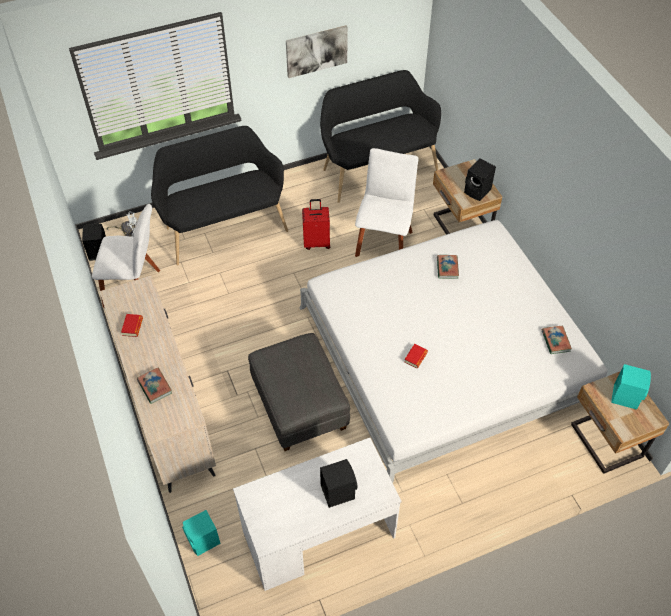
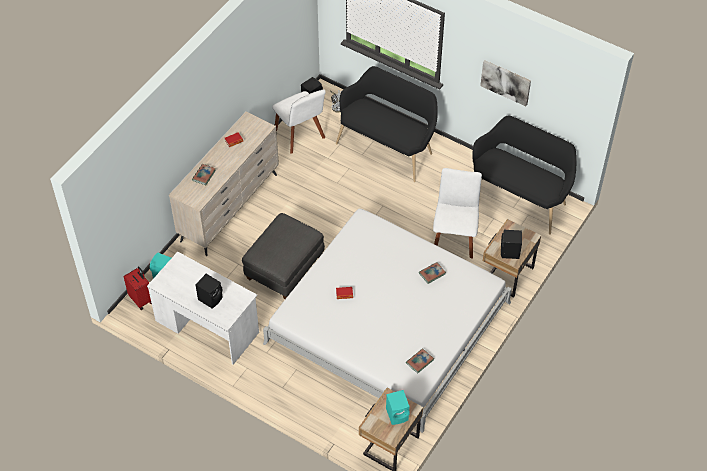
camera: 55 degrees right, 0 degrees up
red suitcase [302,199,330,250] -> red suitcase moved to [123,266,152,310]
white chair [355,148,419,257] -> white chair turned 60 degrees counterclockwise [433,168,482,259]

